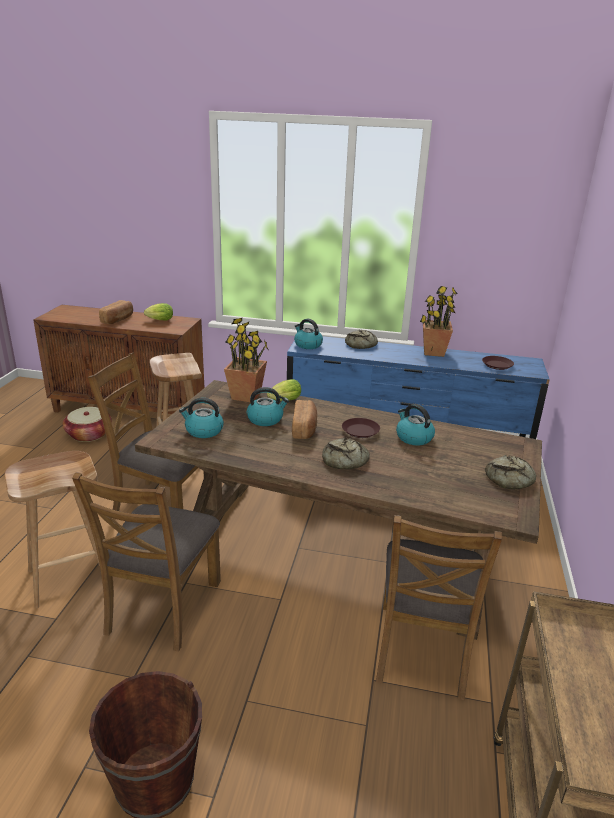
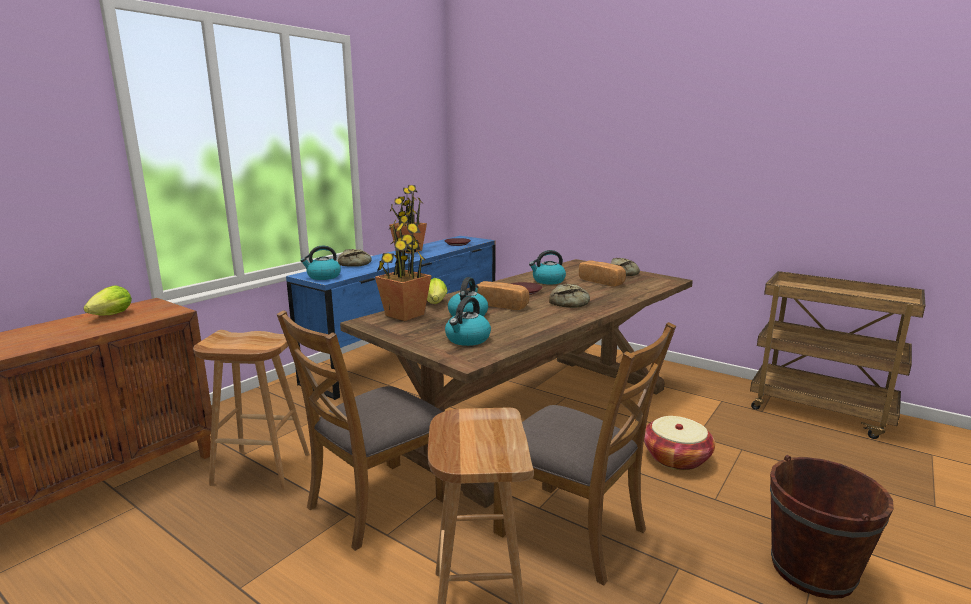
camera: 65 degrees left, 10 degrees down
basket [63,407,112,442] -> basket moved to [644,416,715,470]
bread [99,300,133,324] -> bread moved to [579,261,626,286]
brown chair [376,515,502,700] -> none

